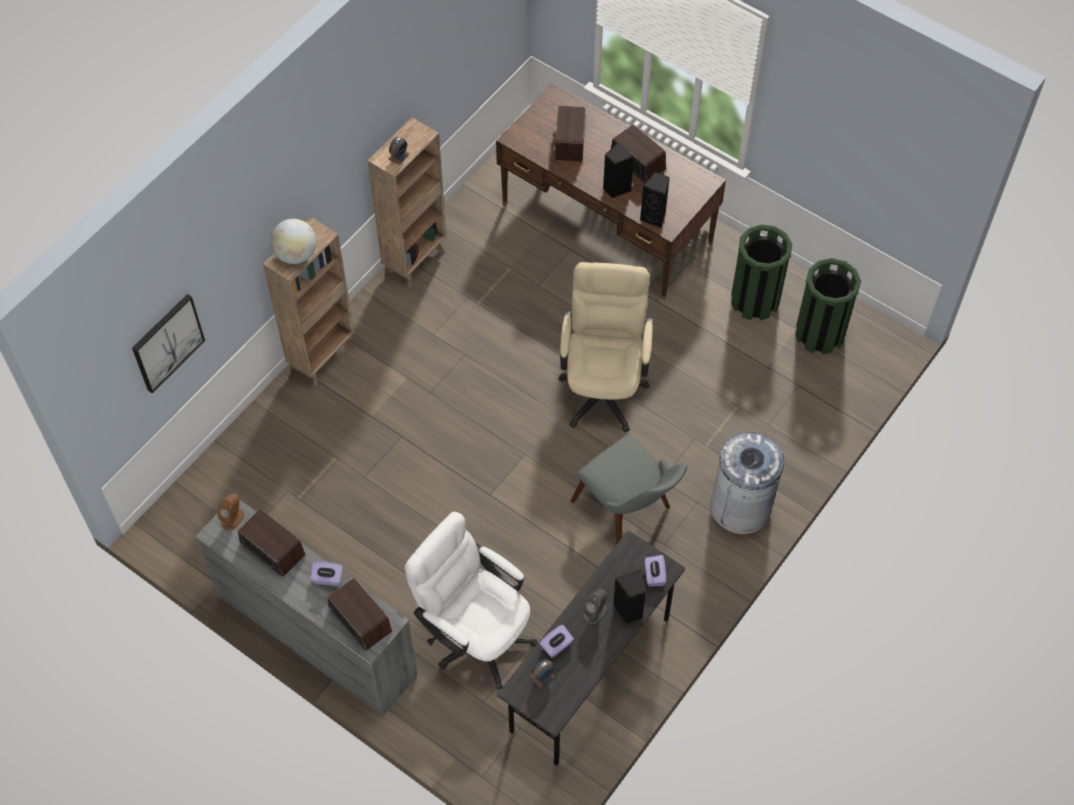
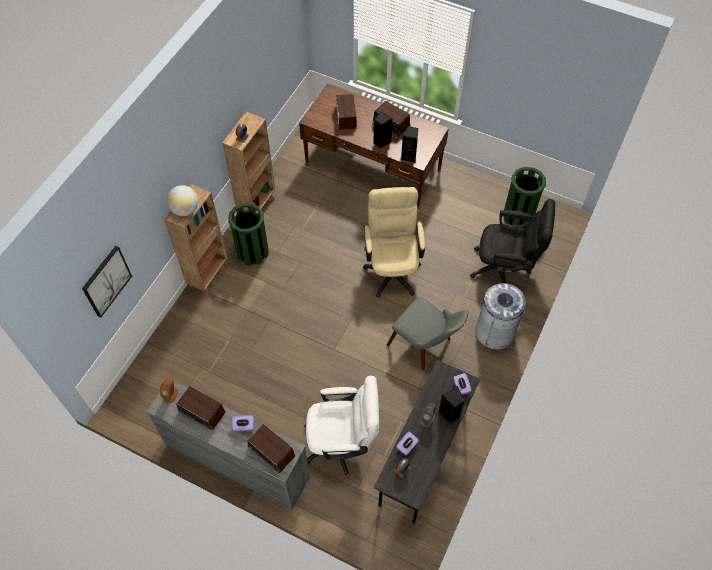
camera: 10 degrees left, 0 degrees up
white office chair [405,512,538,689] -> white office chair turned 150 degrees clockwise [304,375,379,475]
green trash can [731,224,792,321] -> green trash can moved to [228,203,269,266]
none -> black office chair [470,199,555,283]

